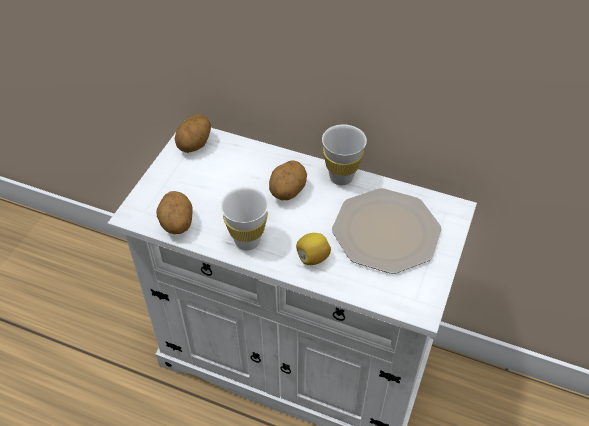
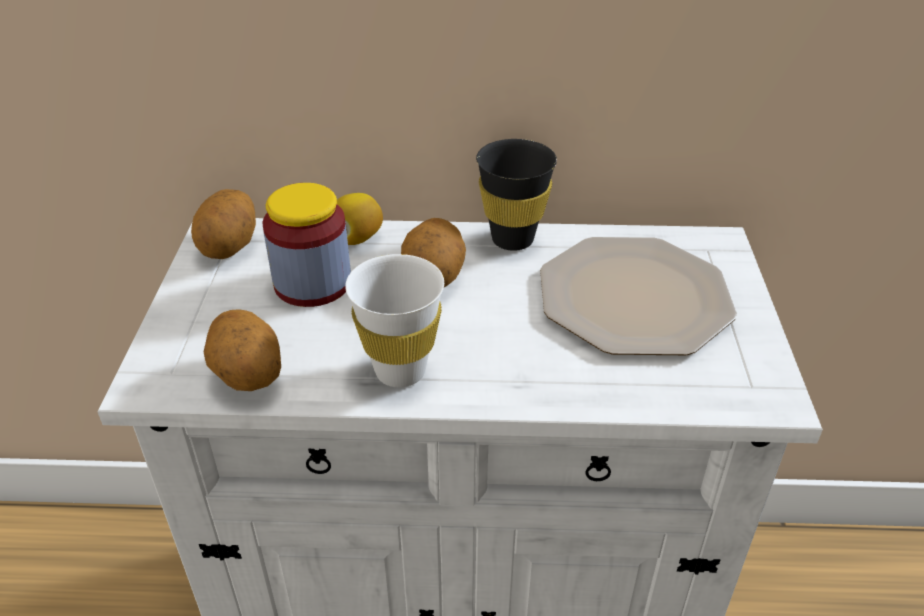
camera: 20 degrees left, 10 degrees down
lemon [296,233,331,265] -> lemon moved to [337,193,383,245]
white cup [322,125,367,185] -> black cup [476,139,557,251]
none -> jar [262,183,351,307]

